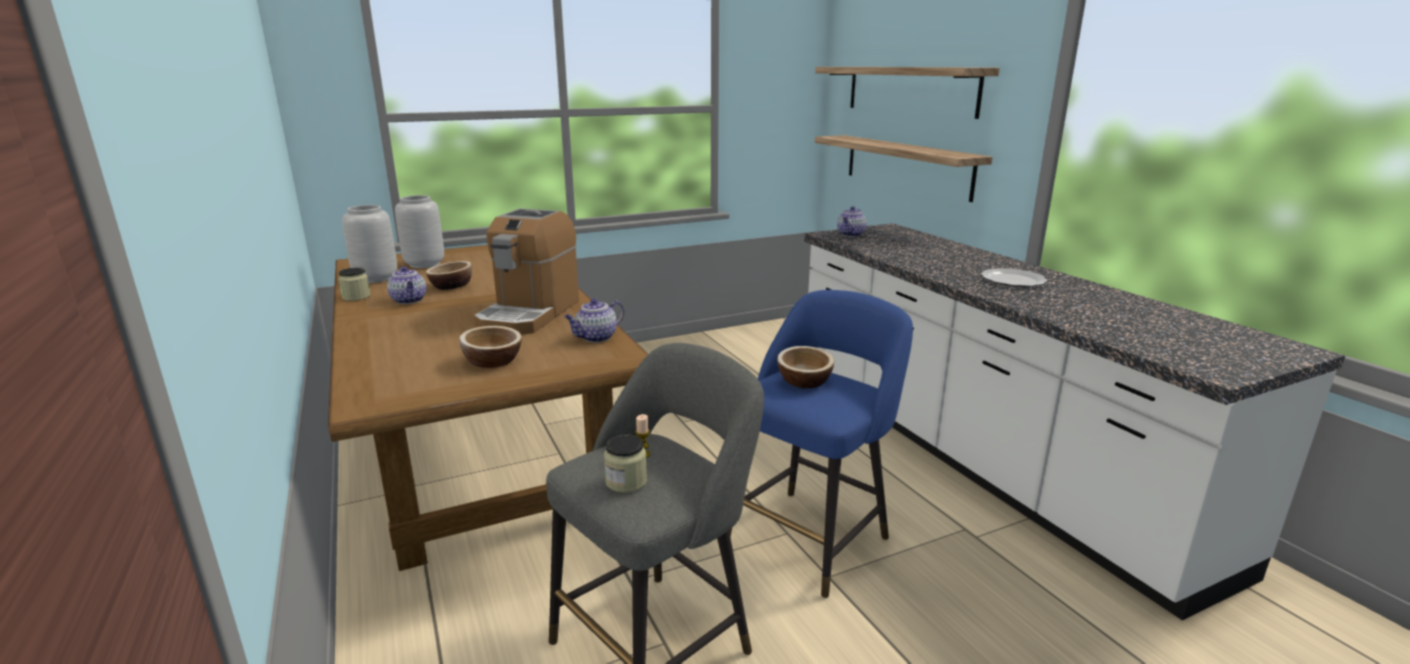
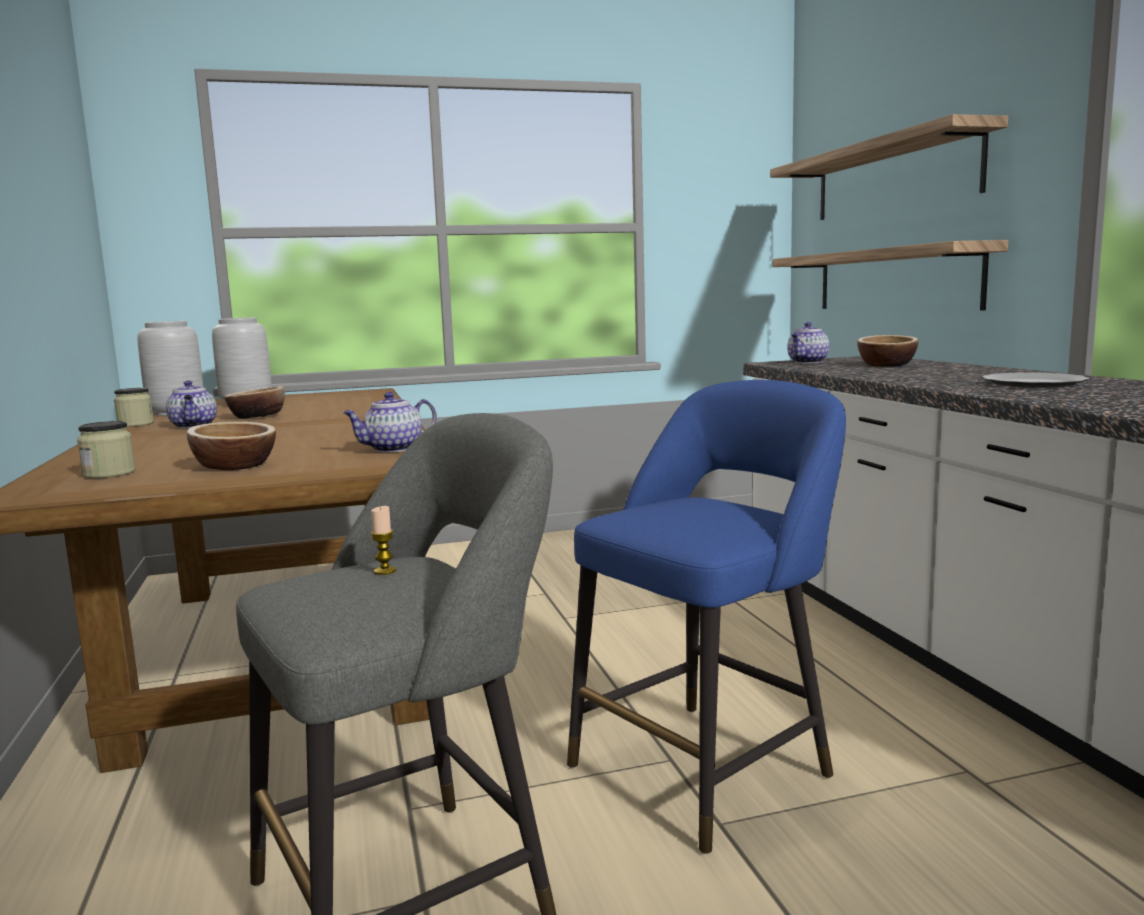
camera: 10 degrees right, 10 degrees down
coffee machine [474,208,579,335] -> none
jar [604,434,647,493] -> jar moved to [77,421,136,478]
bowl [777,346,834,389] -> bowl moved to [857,335,918,367]

